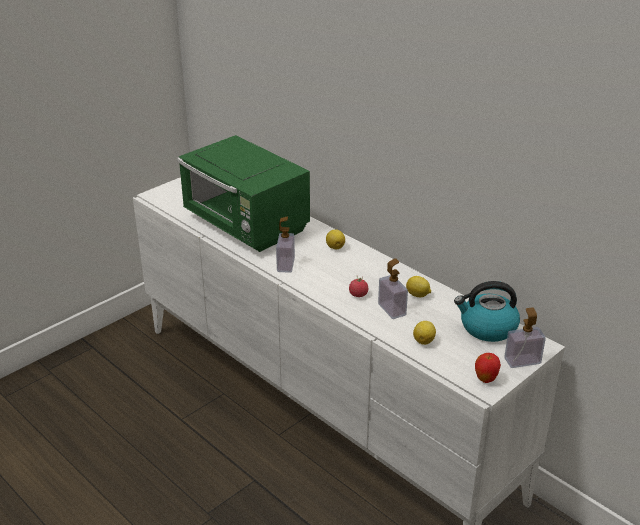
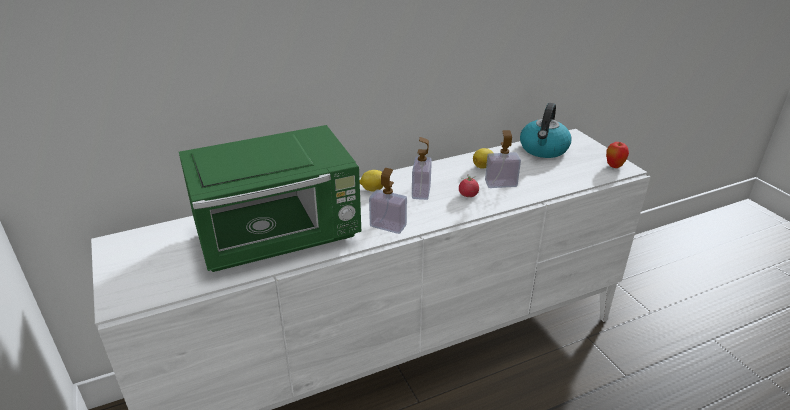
camera: 70 degrees left, 0 degrees up
lemon [413,321,436,345] -> none
soap dispenser [504,307,546,368] -> soap dispenser moved to [412,137,432,200]

